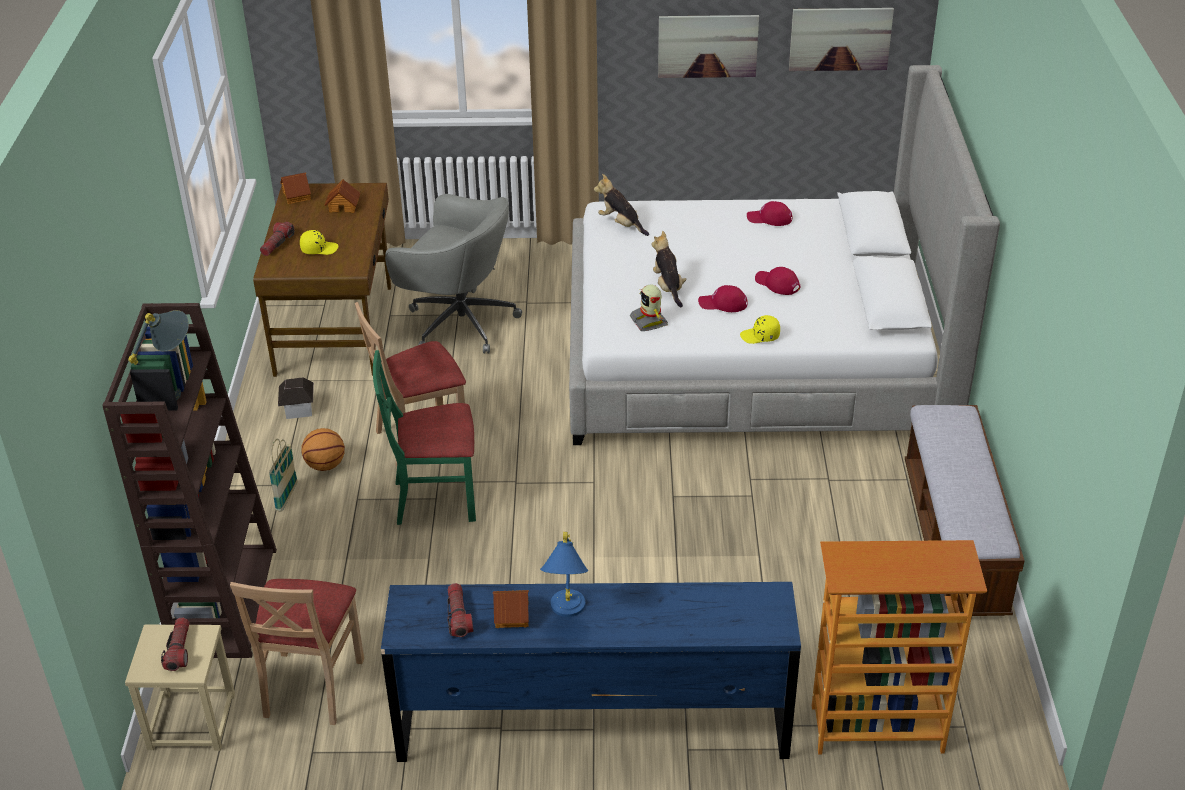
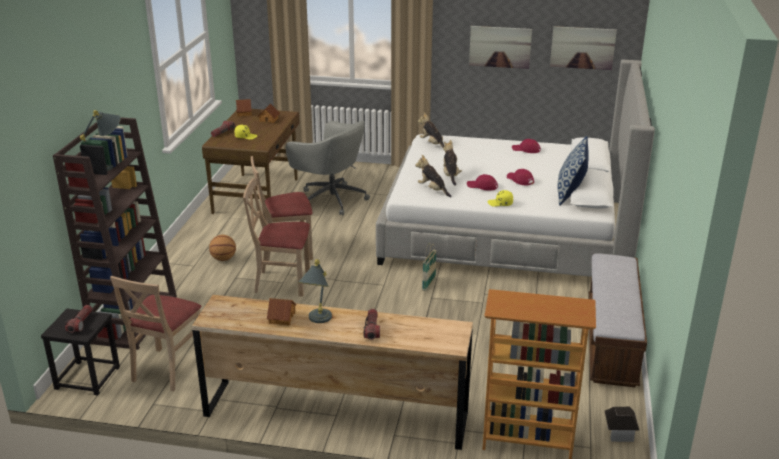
camera: 10 degrees right, 10 degrees down
beige stool [125,625,235,751] -> black stool [41,309,120,396]
basket [269,439,298,512] -> basket moved to [422,243,437,291]
toy house [278,377,314,419] -> toy house moved to [605,407,639,442]
green chair [373,350,476,525] -> beige chair [243,178,310,297]
blue dresser [381,582,801,762] -> brown dresser [192,295,473,450]
flashlight [447,583,473,637] -> flashlight moved to [363,309,380,340]
blue table lamp [540,532,588,617] -> grey table lamp [298,259,332,323]
toy robot [630,285,668,331] -> plush toy [415,155,452,197]
none -> pillow [558,136,589,206]

